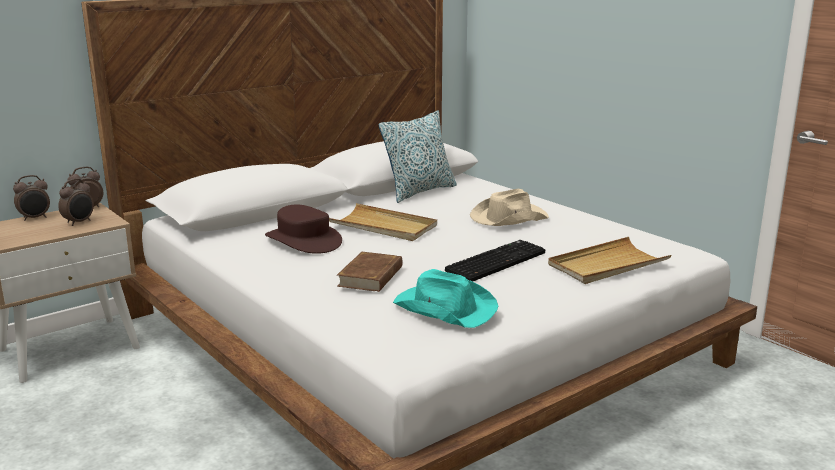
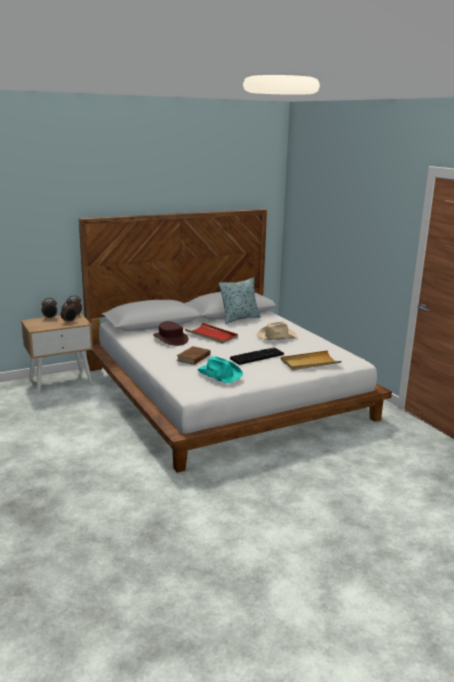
camera: 10 degrees right, 0 degrees up
beige tray [329,203,437,241] -> red tray [185,323,238,344]

